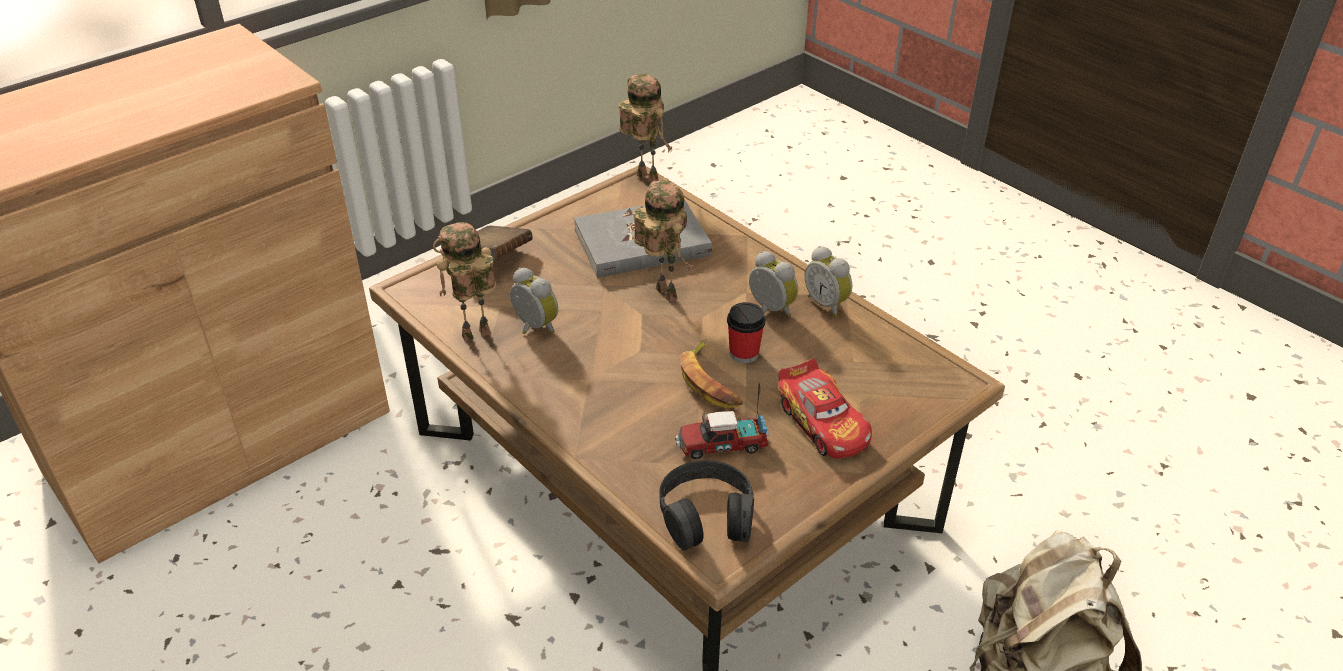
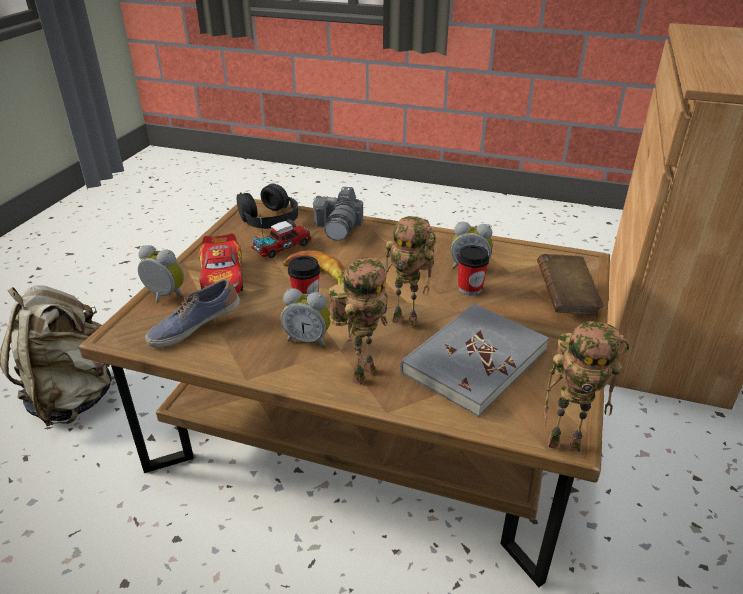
camera: 150 degrees right, 5 degrees down
toy robot [433,222,496,341] -> toy robot moved to [329,257,388,386]
toy car [778,359,872,459] -> toy car turned 135 degrees counterclockwise [199,233,243,293]
alarm clock [804,246,852,317] -> alarm clock moved to [138,245,184,303]
none -> shoe [145,279,240,348]
none -> camera [313,187,363,241]
none -> cup [457,245,489,296]

